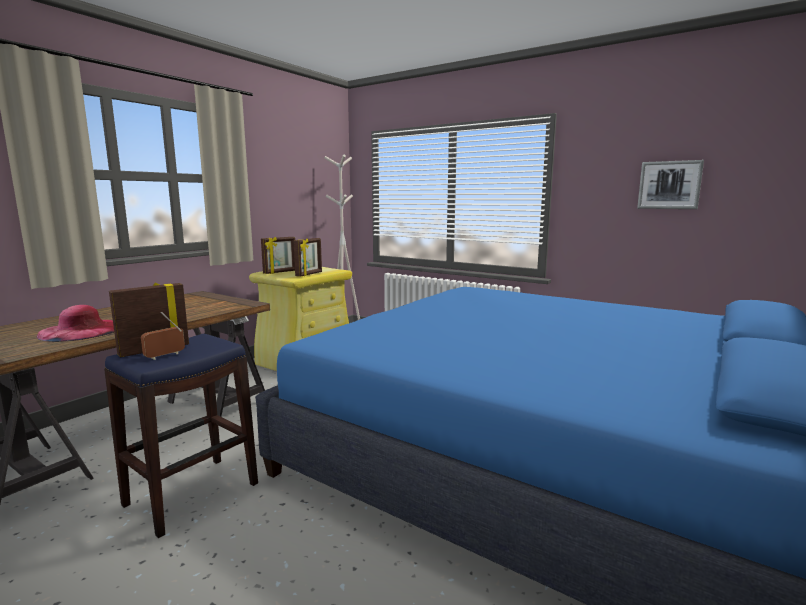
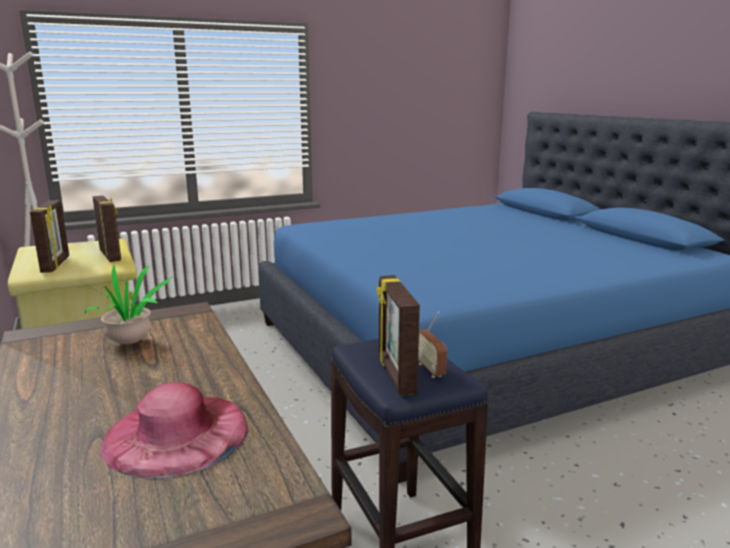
camera: 60 degrees left, 5 degrees up
picture [637,160,704,209] -> none
none -> potted plant [82,265,172,344]

